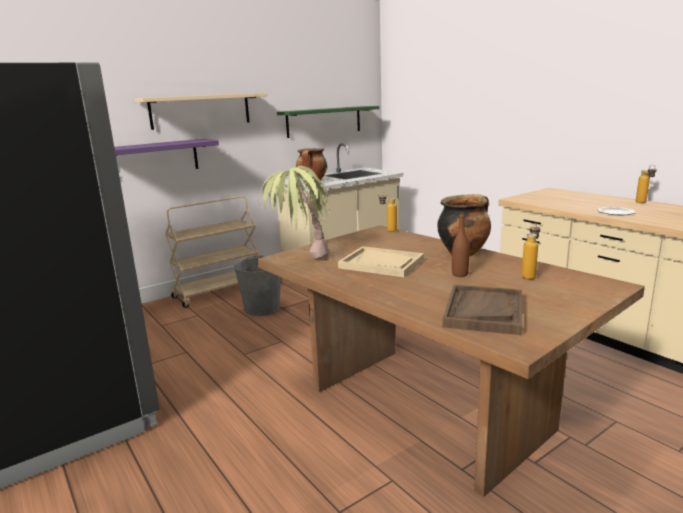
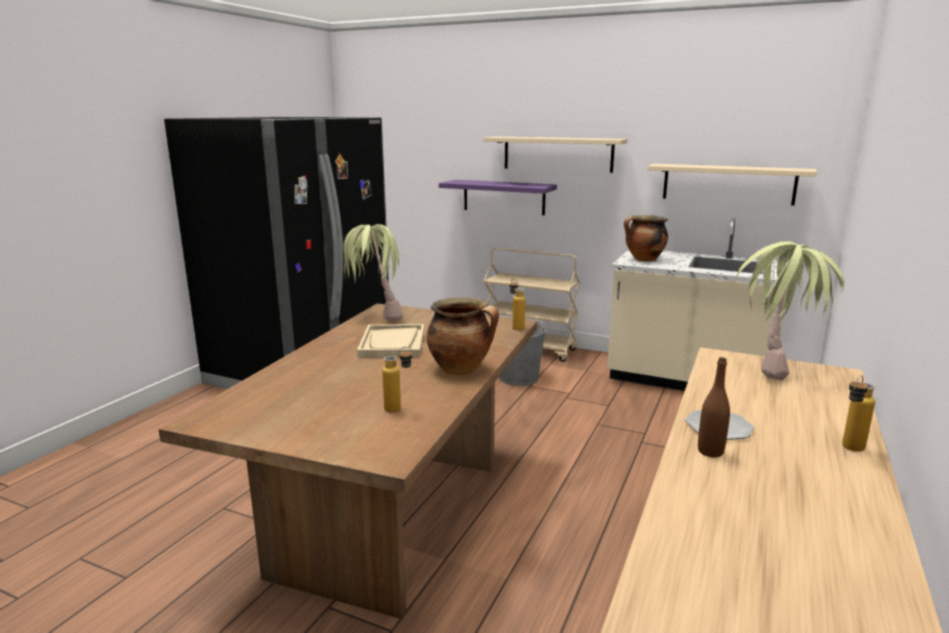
camera: 60 degrees right, 0 degrees up
green shelf [277,106,379,138] -> beige shelf [647,164,817,206]
brown tray [442,285,522,335] -> none
brown bottle [452,212,469,277] -> brown bottle moved to [698,357,730,457]
none -> potted plant [736,241,844,381]

